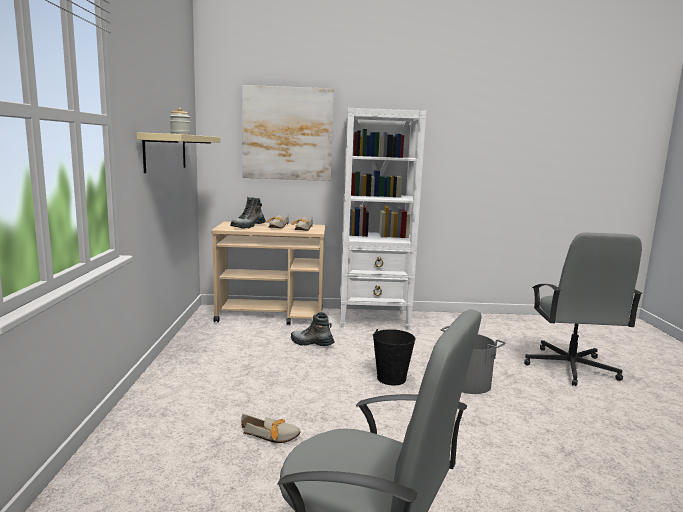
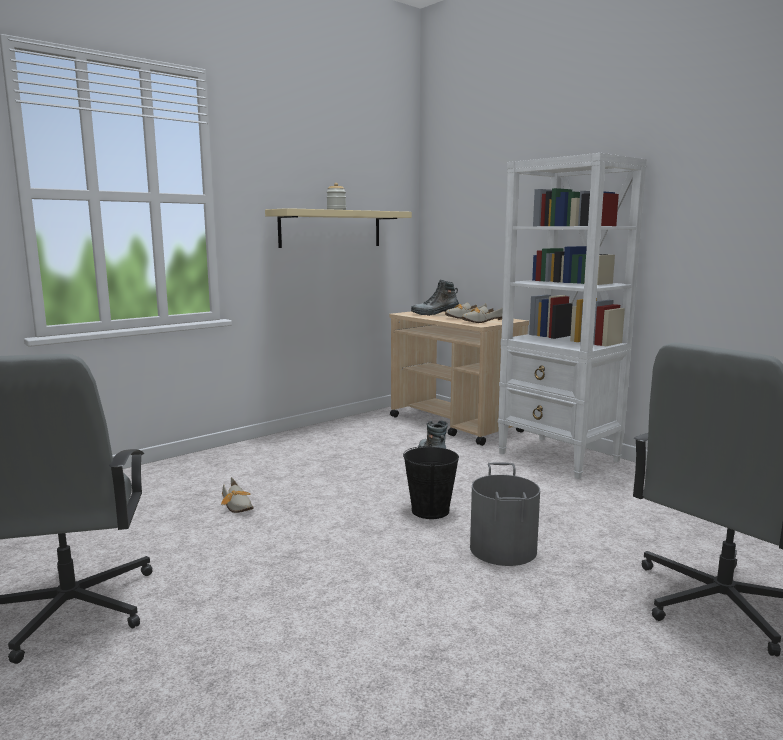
camera: 50 degrees right, 0 degrees up
picture [242,85,334,181] -> none

